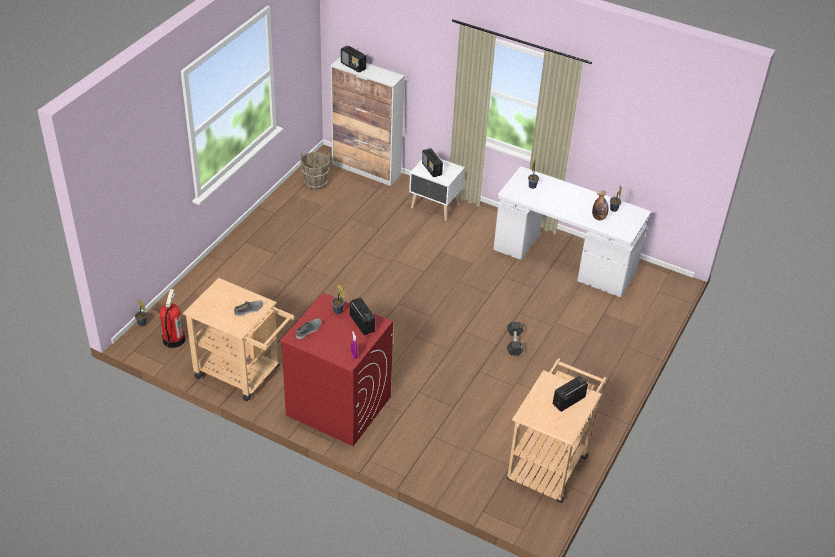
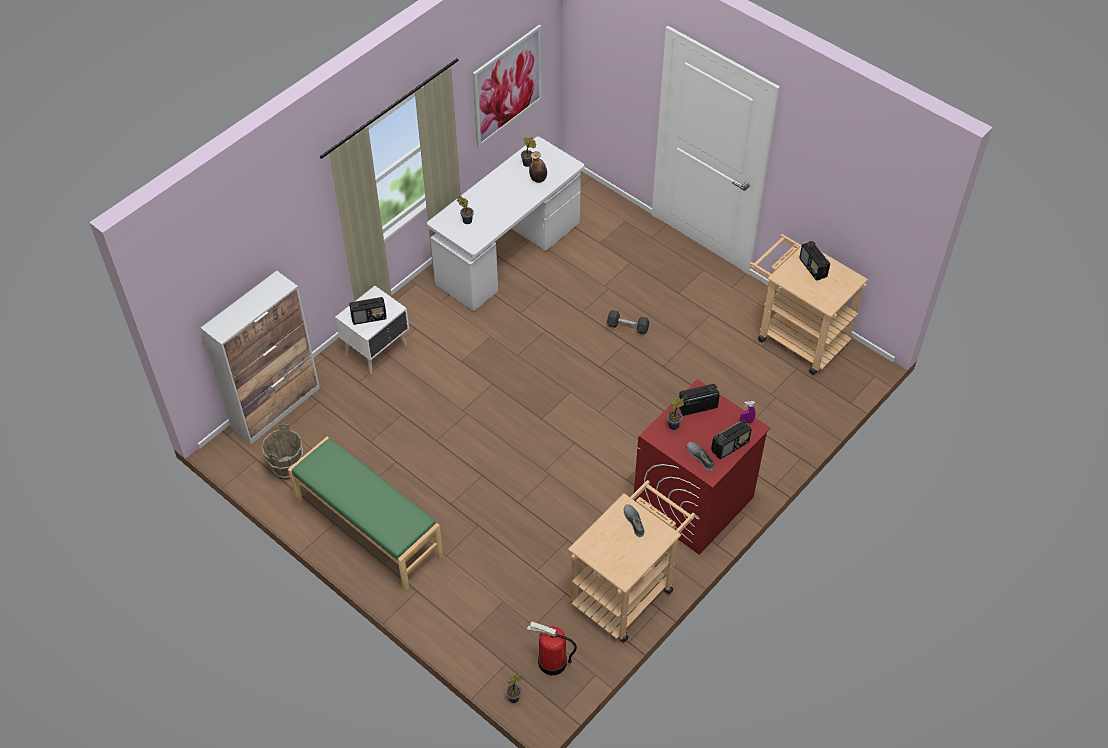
camera: 75 degrees left, 10 degrees up
radio [341,46,366,72] -> radio moved to [711,420,752,459]
none -> green bench [288,437,443,591]
none -> picture [473,25,542,147]

